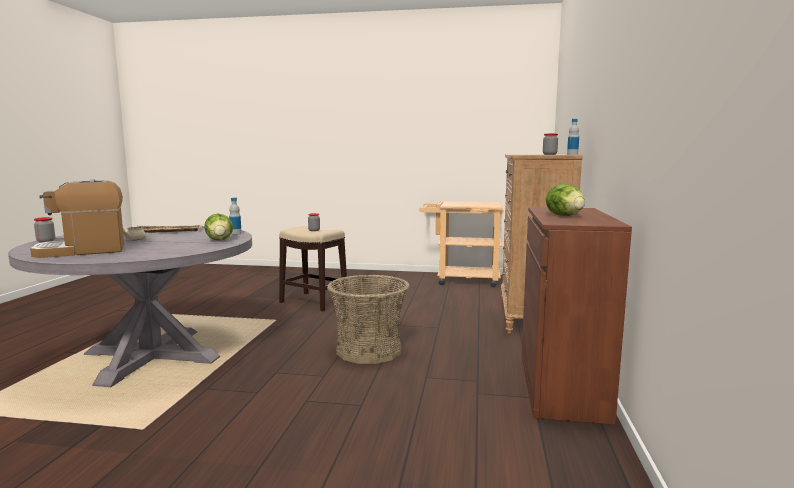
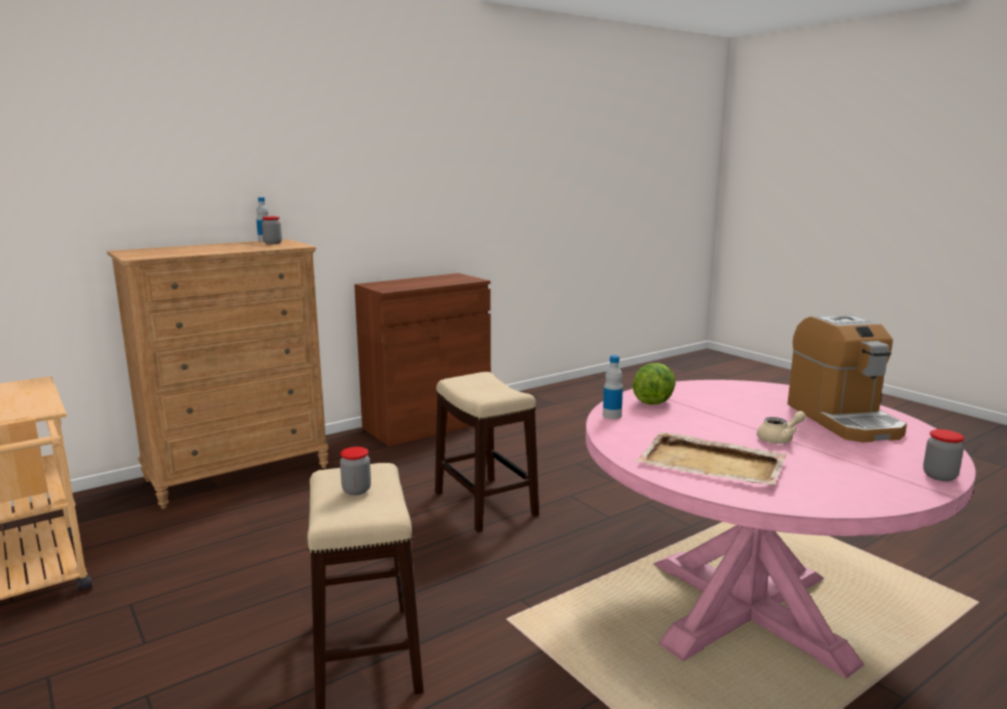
camera: 135 degrees left, 5 degrees up
grey dining table [8,226,252,387] -> pink dining table [586,380,976,679]
coffee machine [30,179,124,258] -> coffee machine turned 60 degrees clockwise [787,315,907,442]
basket [327,275,410,364] -> stool [435,372,539,532]
lettuce [546,184,585,216] -> none

